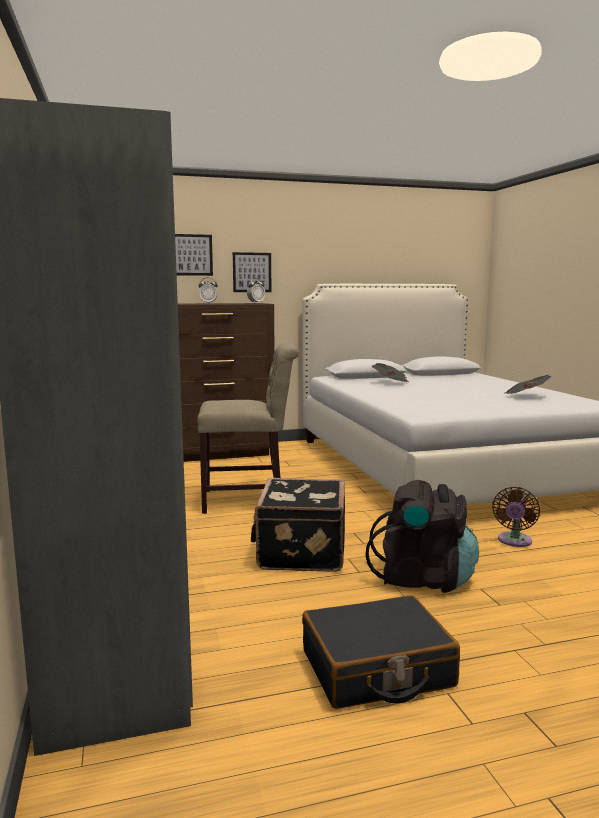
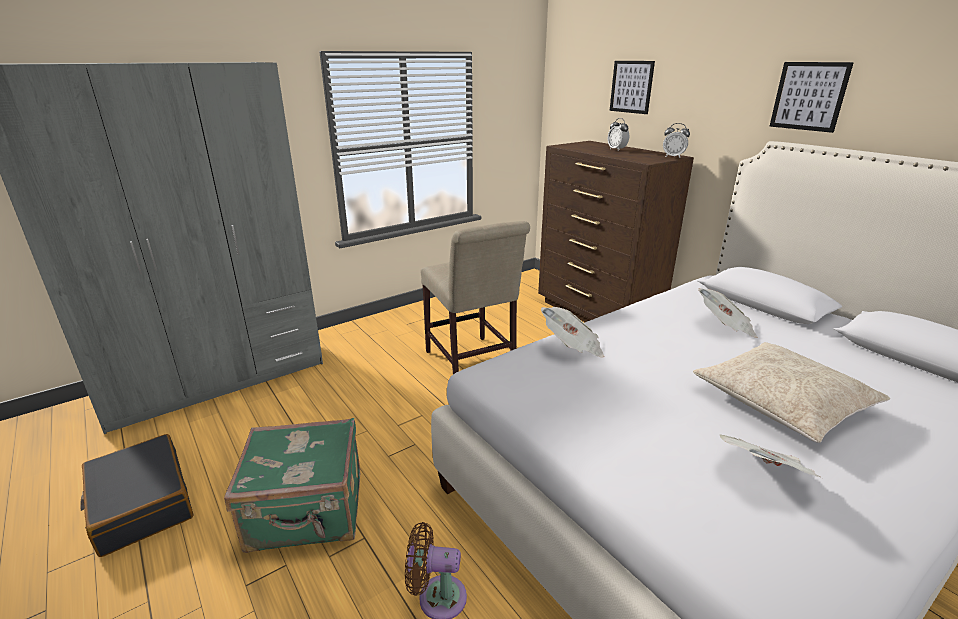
camera: 70 degrees right, 15 degrees up
picture [233,252,271,292] -> picture moved to [770,62,854,133]
black suitcase [251,478,345,572] -> none
black backpack [365,480,479,593] -> green suitcase [224,418,360,553]
none -> newspaper [541,307,605,358]
none -> beige pillow [693,342,890,443]

